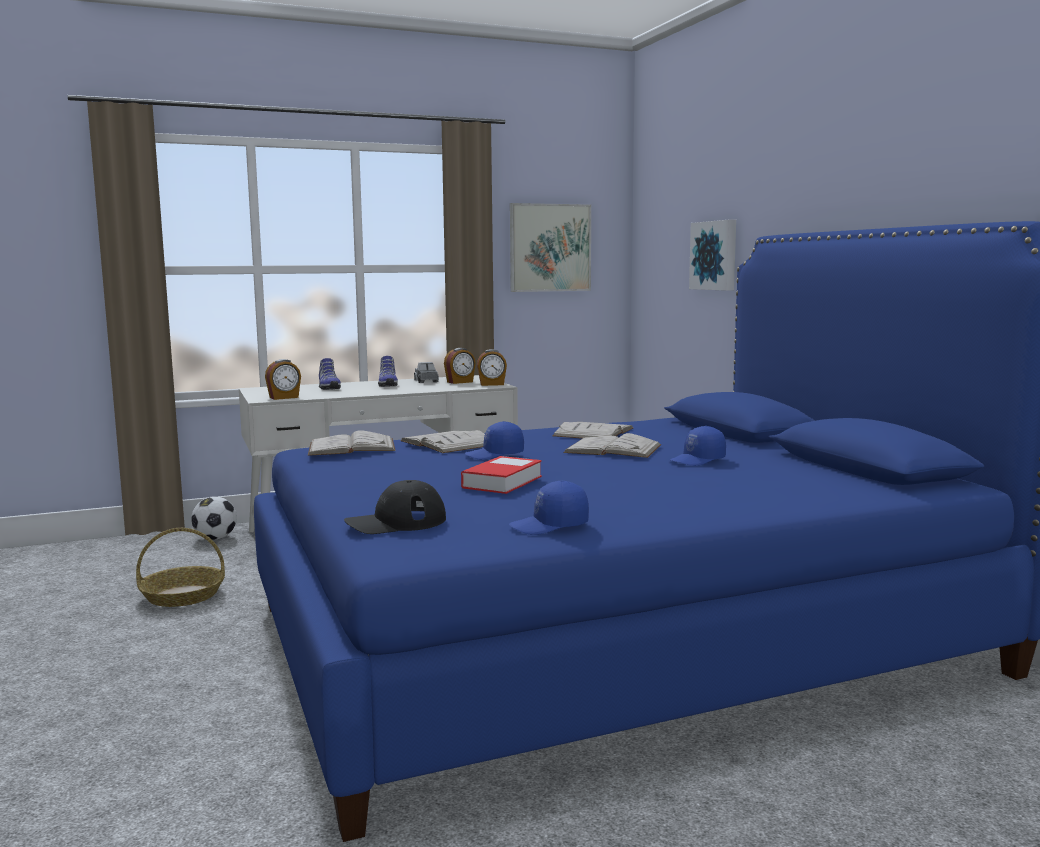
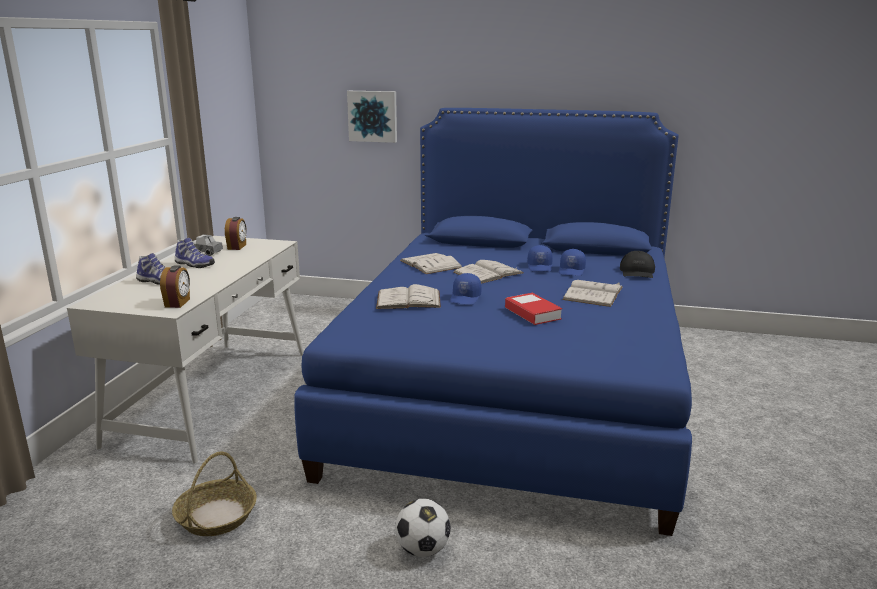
camera: 55 degrees left, 10 degrees up
football [191,496,237,540] -> football moved to [395,499,451,557]
white book [308,430,396,456] -> white book moved to [562,280,623,307]
black cap [344,480,446,534] -> black cap moved to [620,251,655,278]
alarm clock [477,349,507,386] -> none
blue cap [509,481,589,535] -> blue cap moved to [559,249,586,276]
picture [510,203,591,292] -> none

